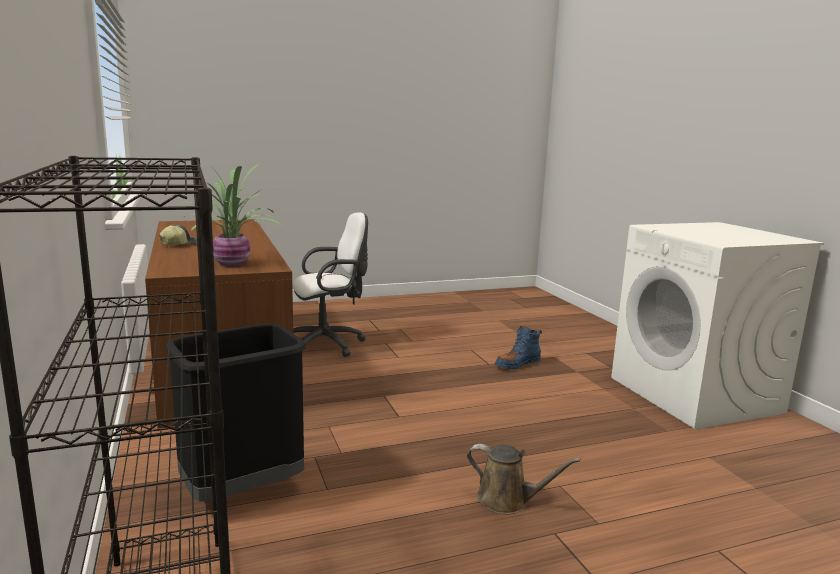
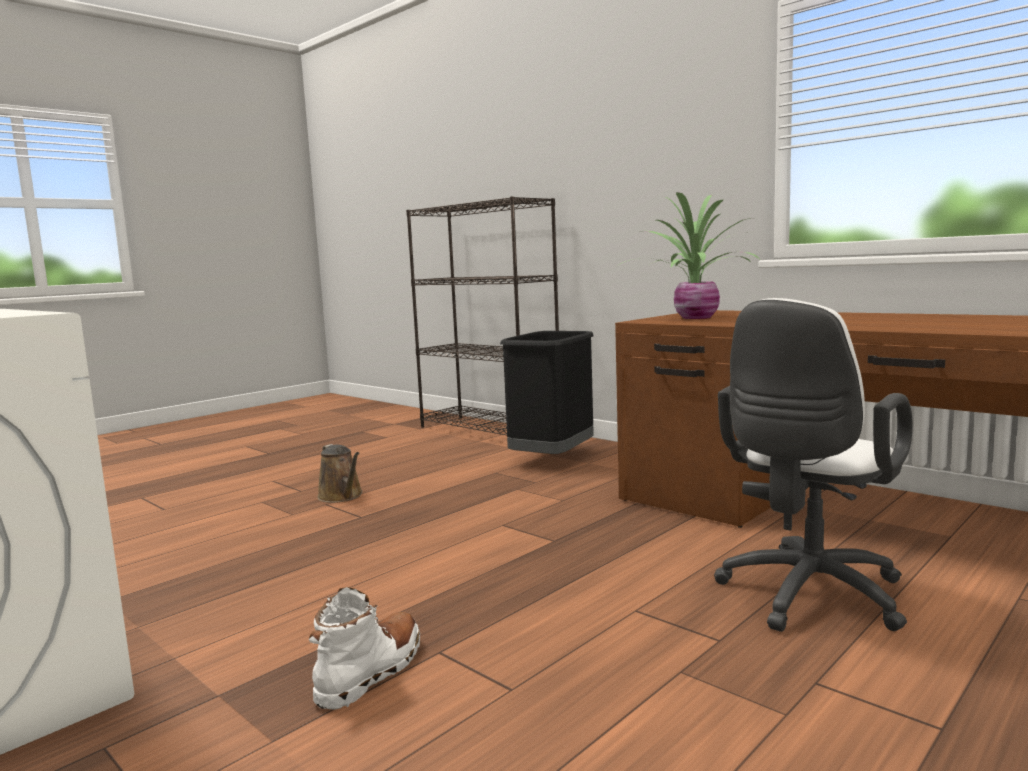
camera: 155 degrees right, 5 degrees down
cap [159,225,197,246] -> none
brown watering can [467,444,581,514] -> brown watering can turned 120 degrees counterclockwise [317,444,363,503]
blue boot [495,326,542,370] -> white boot [309,587,420,710]

